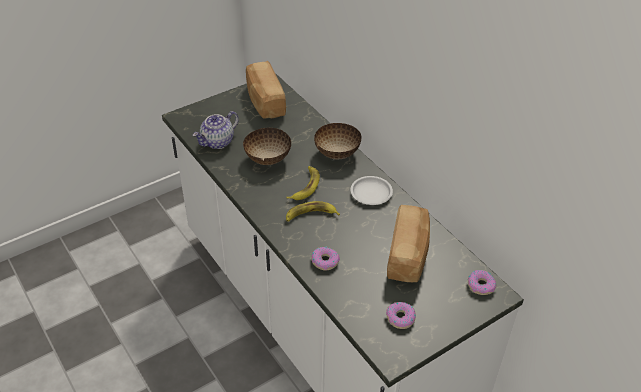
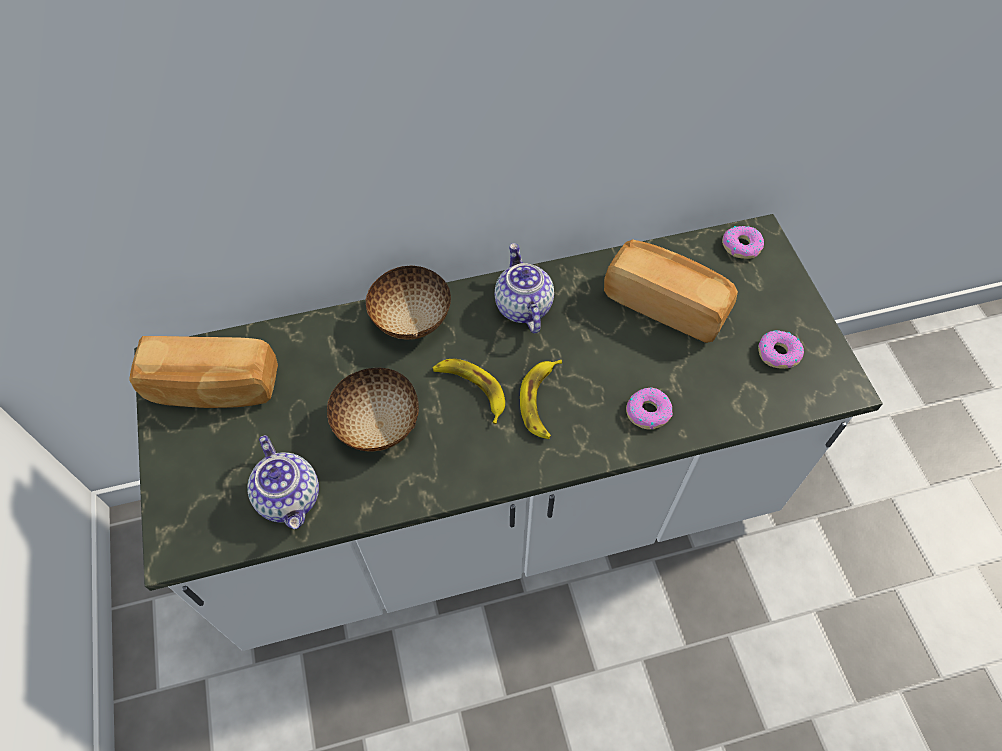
camera: 70 degrees left, 15 degrees up
white plate [350,176,393,205] -> teapot [495,243,554,334]

